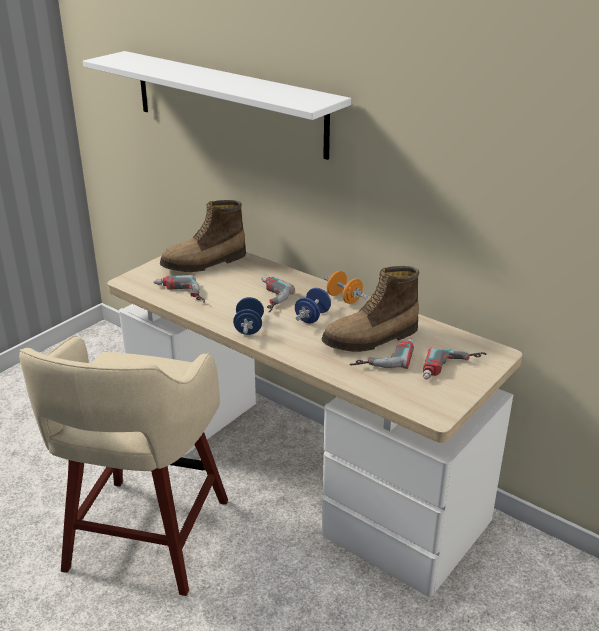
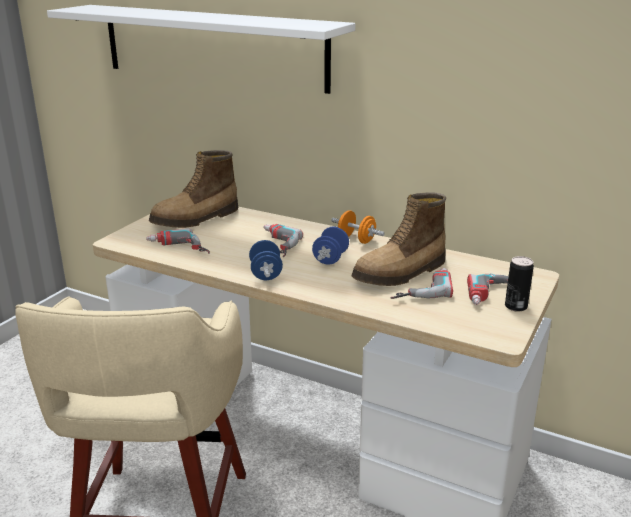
camera: 10 degrees left, 5 degrees down
none -> can [505,256,534,312]

